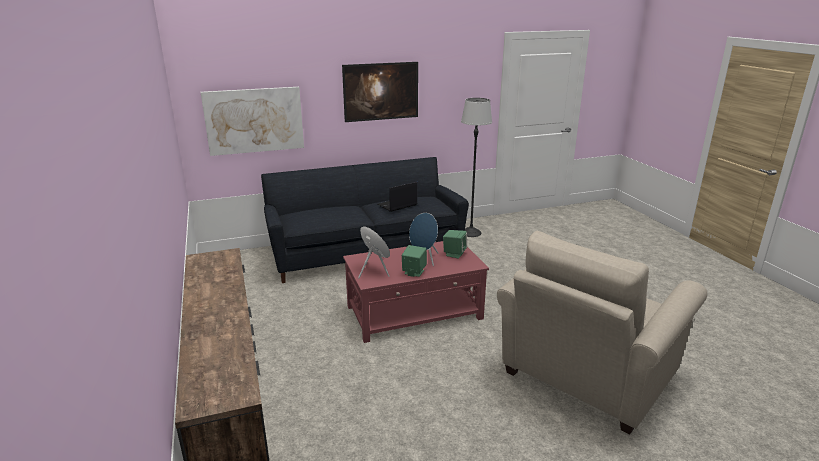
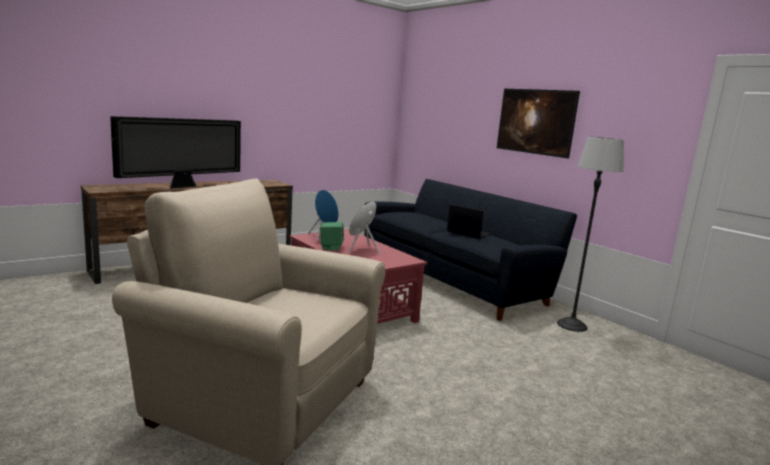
camera: 70 degrees right, 10 degrees down
picture [201,87,304,156] -> none
green speaker [443,230,467,259] -> none
none -> television [110,116,241,189]

